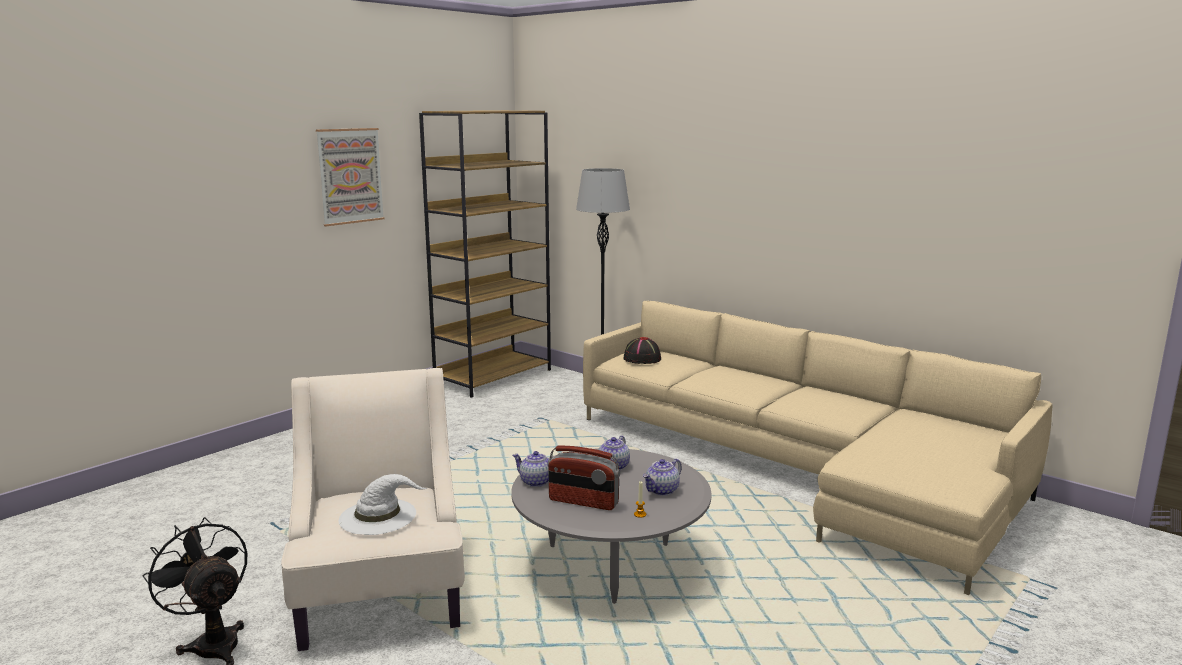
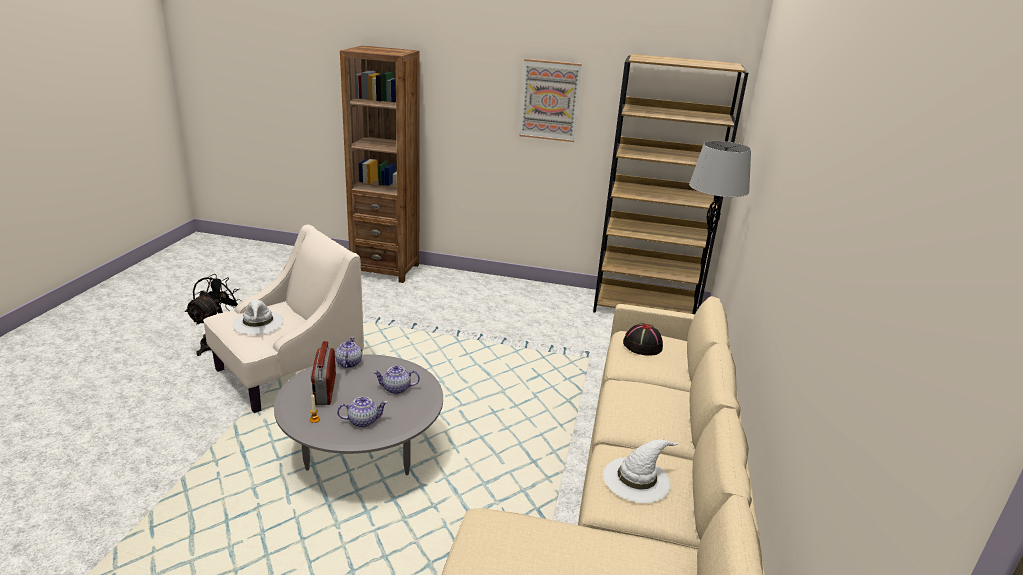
camera: 60 degrees right, 10 degrees up
teapot [643,459,681,496] -> teapot turned 150 degrees clockwise [337,397,388,428]
none -> brown bookcase [340,46,420,283]
none -> white hat [603,439,680,503]

